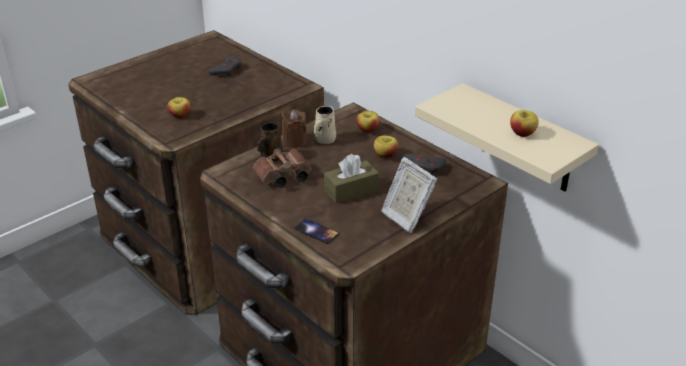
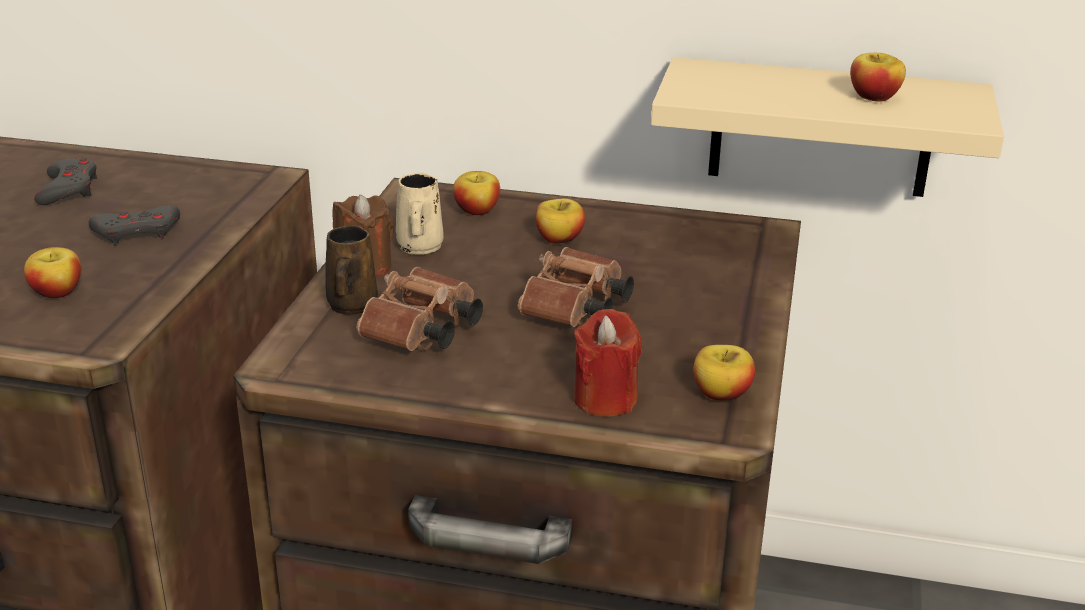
camera: 35 degrees left, 5 degrees down
phone [295,219,339,244] -> red candle [574,309,642,417]
brown tissue box [324,154,379,203] -> brown binoculars [518,247,634,327]
picture frame [381,157,437,233] -> none
grey game controller [403,153,447,176] -> grey game controller moved to [89,205,180,246]
none -> apple [693,345,755,401]

